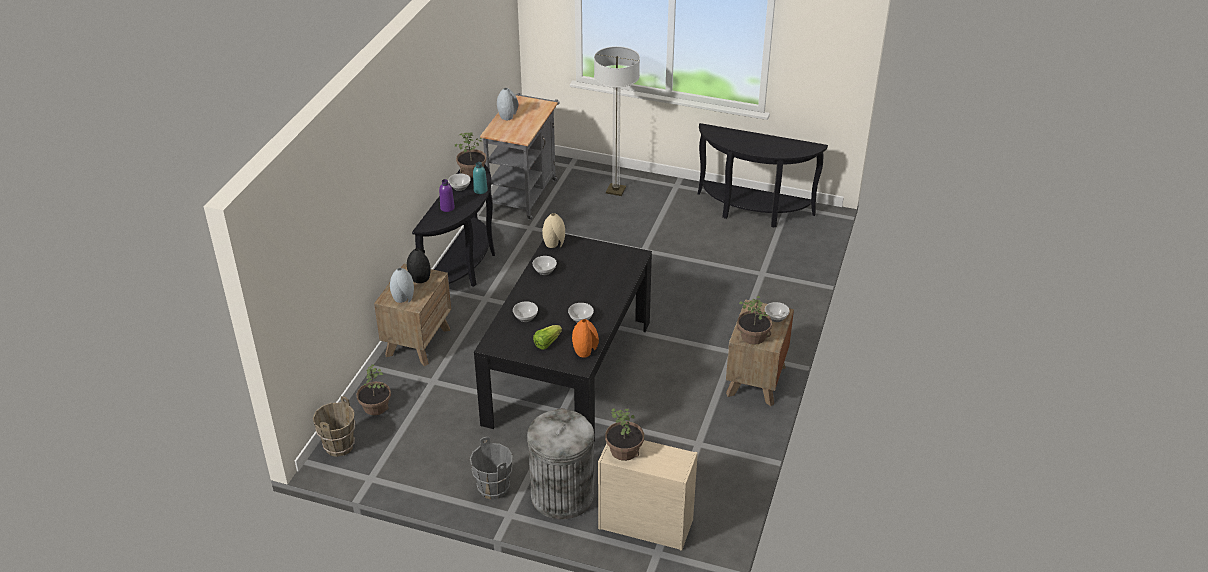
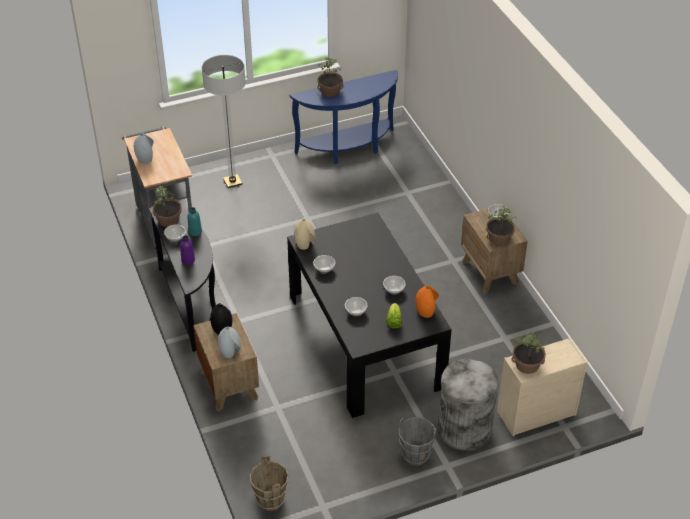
camera: 40 degrees left, 5 degrees up
potted plant [357,364,391,415] -> potted plant moved to [317,57,343,97]
black console table [698,123,828,228] -> blue console table [289,70,398,164]

